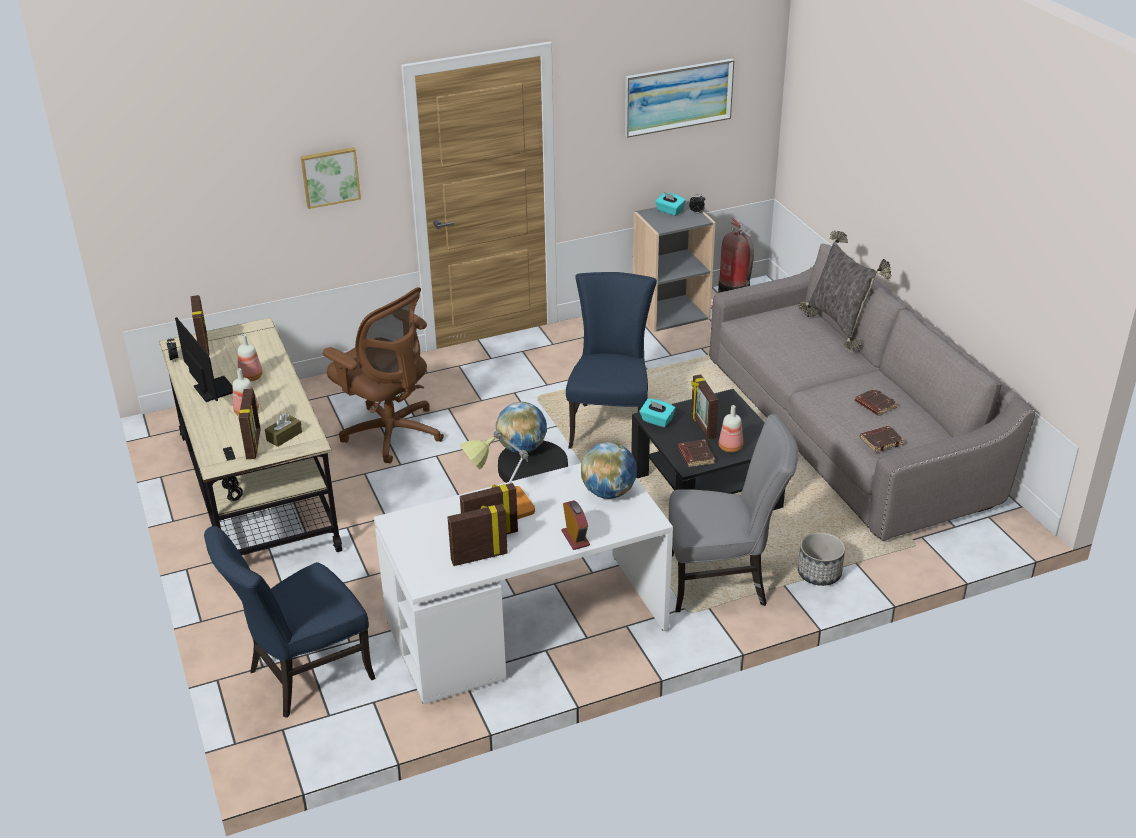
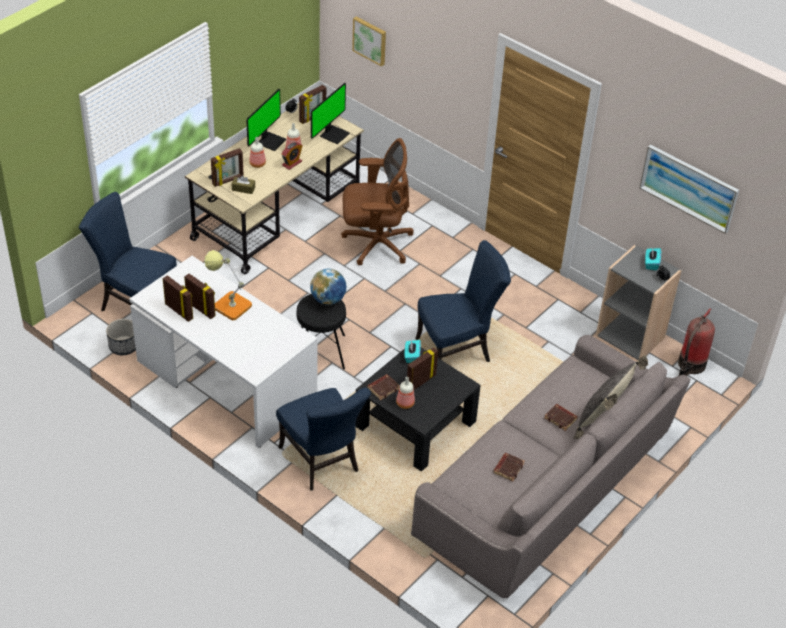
camera: 60 degrees right, 10 degrees up
picture [300,147,361,209] -> picture moved to [352,17,386,66]
brown office chair [323,287,444,463] -> brown office chair turned 105 degrees counterclockwise [341,138,414,265]
alarm clock [562,500,590,550] -> alarm clock moved to [282,142,302,170]
globe [581,442,637,499] -> none
grey chair [669,414,798,612] -> blue chair [276,387,371,491]
planter [798,532,845,586] -> planter moved to [106,319,136,355]
brown book [860,426,904,452] -> brown book moved to [545,404,578,431]
none -> monitor [311,83,350,144]

